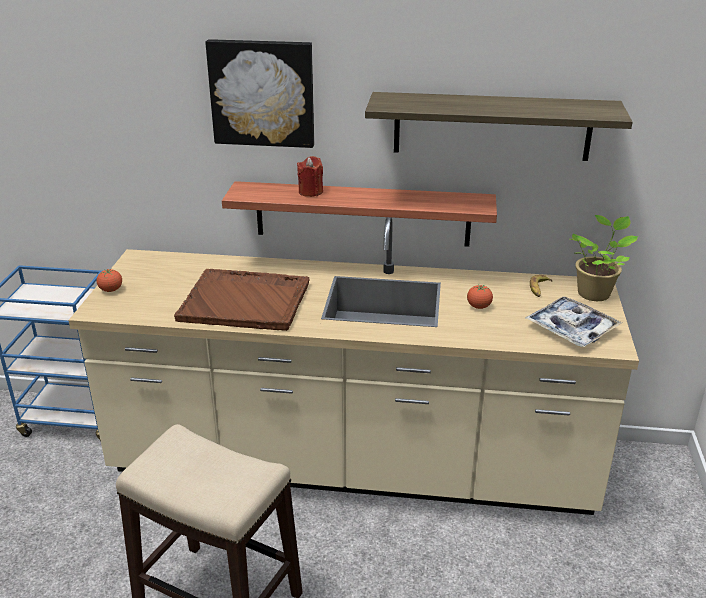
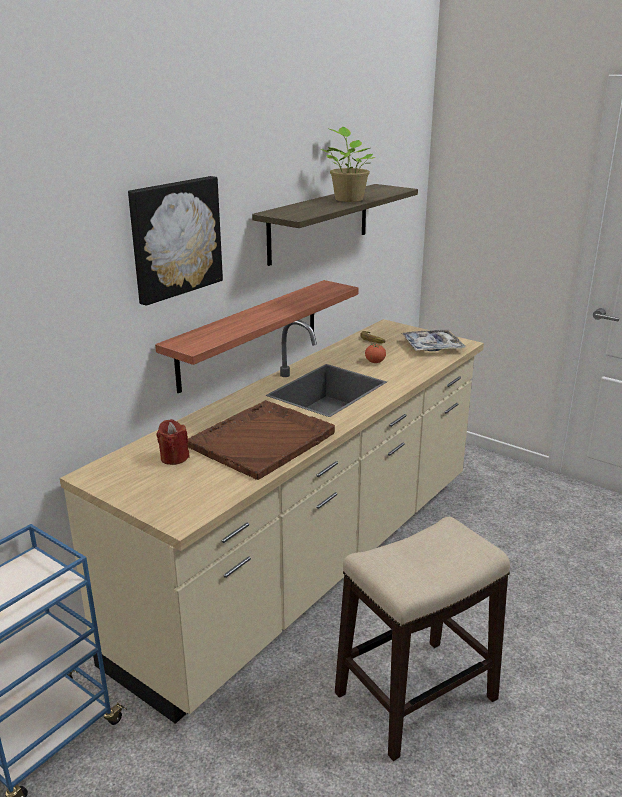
camera: 60 degrees left, 5 degrees down
tomato [97,269,122,292] -> none
red candle [297,156,323,197] -> red candle moved to [156,419,190,465]
potted plant [570,215,638,301] -> potted plant moved to [321,127,375,202]

